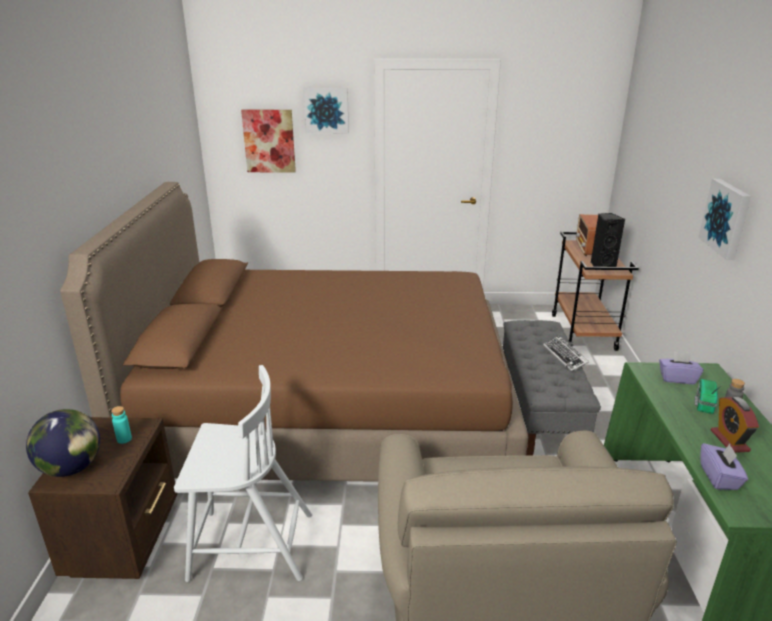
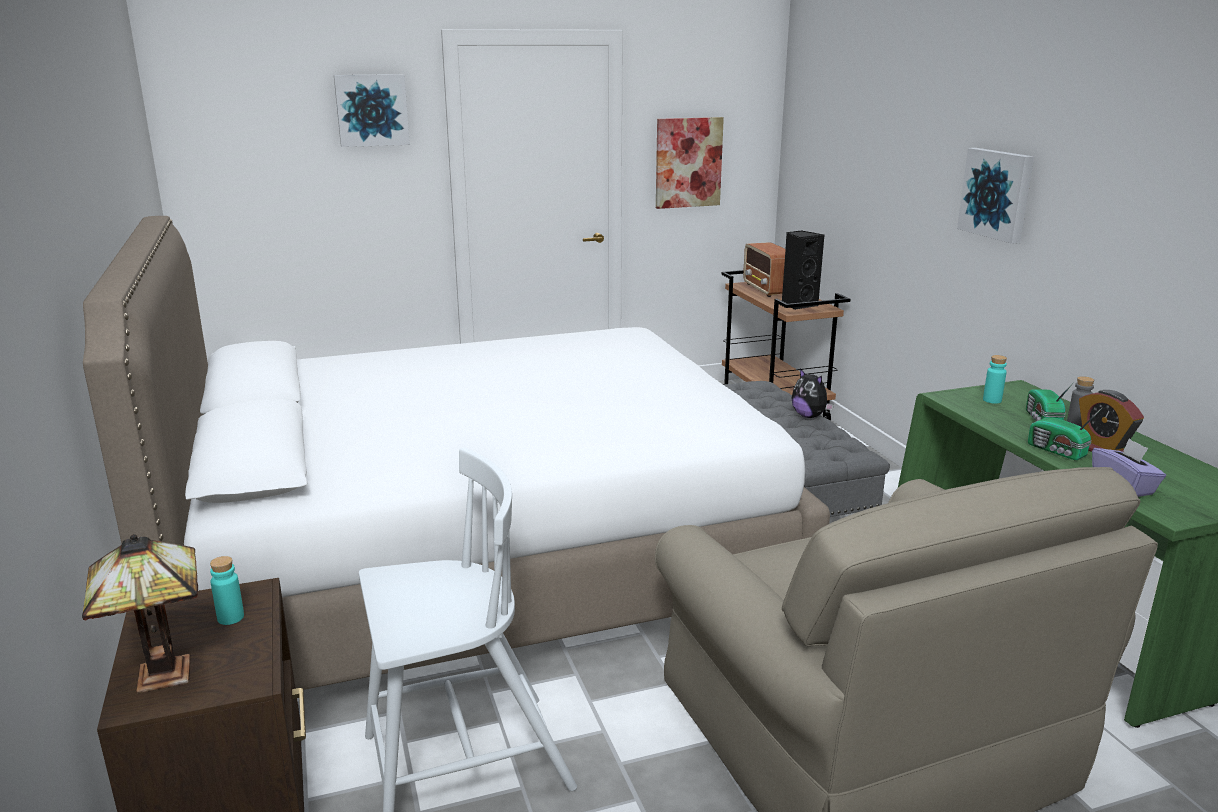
camera: 20 degrees left, 5 degrees down
globe [26,409,100,477] -> table lamp [82,534,198,693]
brown bed [60,182,528,482] -> white bed [83,216,830,690]
picture [241,110,296,173] -> picture moved to [656,117,724,209]
keyboard [543,336,589,372] -> plush toy [792,368,834,418]
purple tissue box [659,351,703,384] -> turquoise bottle [983,355,1007,404]
none -> radio [1028,407,1103,460]

